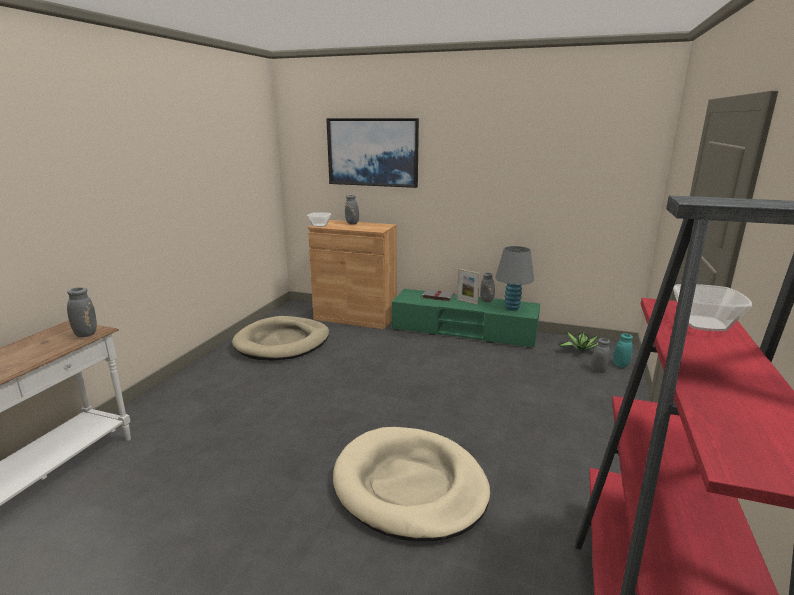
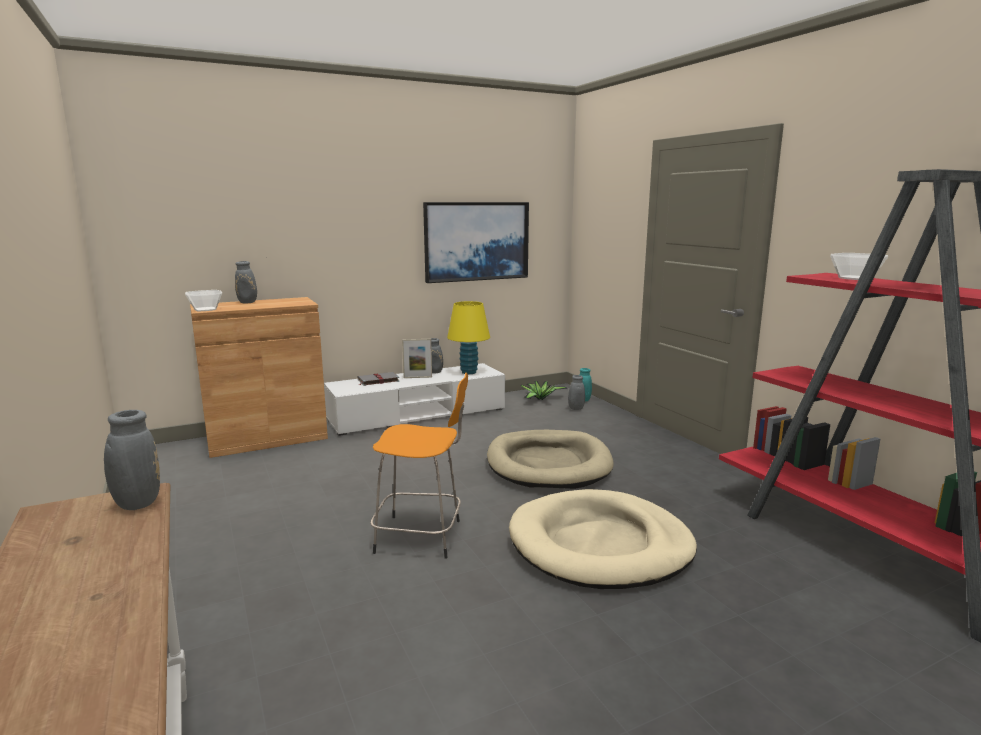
camera: 45 degrees left, 5 degrees down
beige dog bed [232,316,329,360] -> beige dog bed moved to [487,430,614,489]
picture [326,118,419,188] -> picture moved to [423,202,529,283]
green tv stand [392,289,540,349] -> white tv stand [324,363,505,436]
grey table lamp [495,246,534,311] -> yellow table lamp [447,301,490,374]
none -> orange stool [371,373,468,559]

